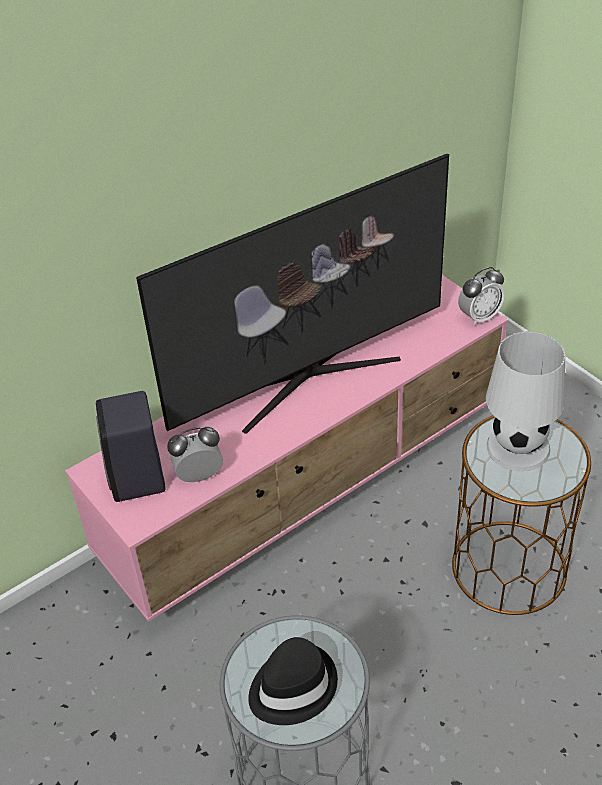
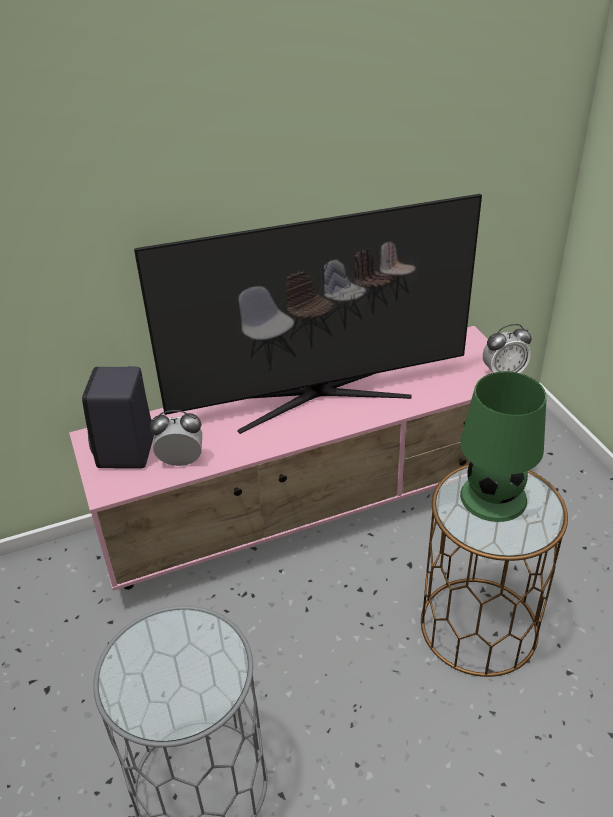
camera: 15 degrees right, 5 degrees down
black hat [248,637,338,725] -> none
white table lamp [486,331,565,471] -> green table lamp [460,371,547,522]

